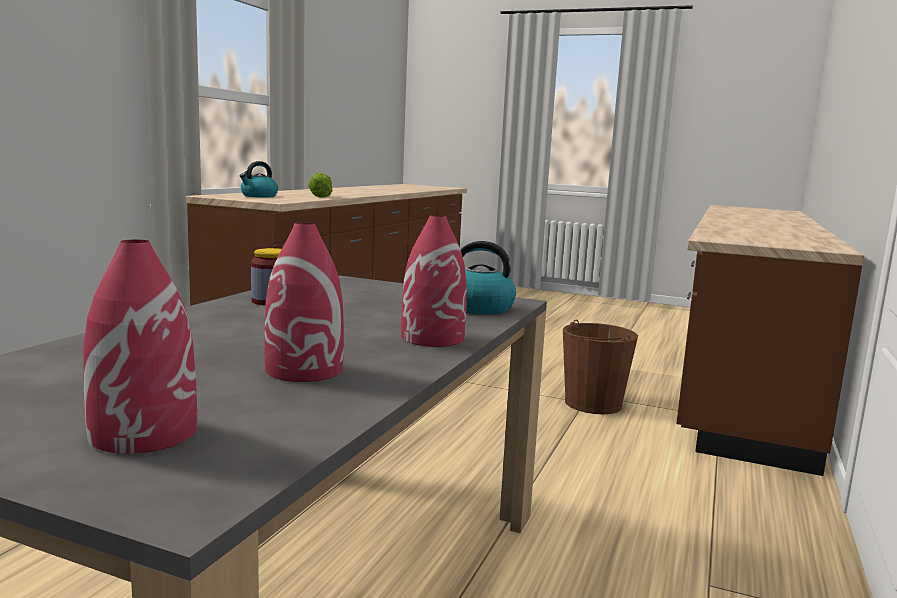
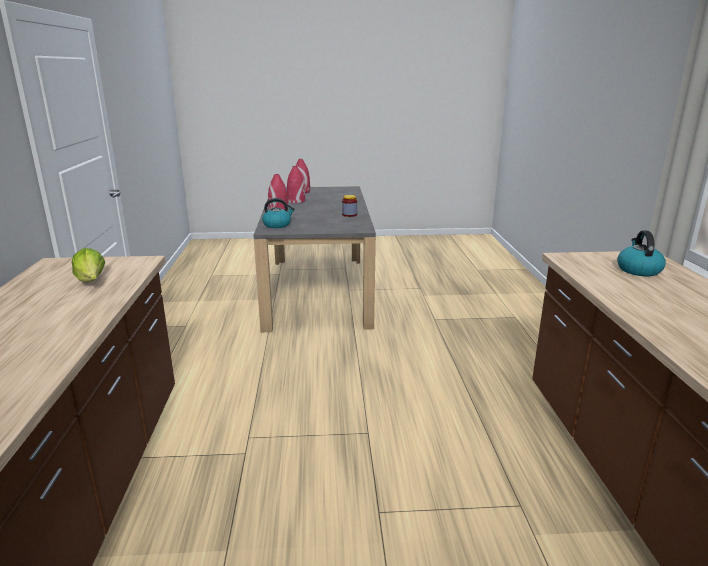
camera: 155 degrees right, 10 degrees up
lettuce [308,172,333,198] -> lettuce moved to [72,248,105,282]
brown bucket [563,320,638,414] -> none

